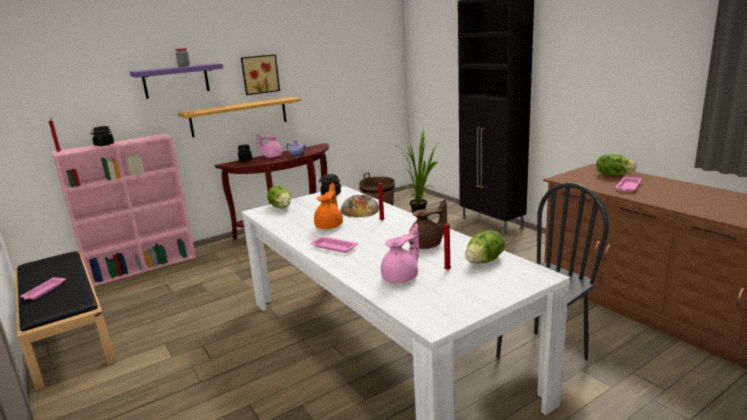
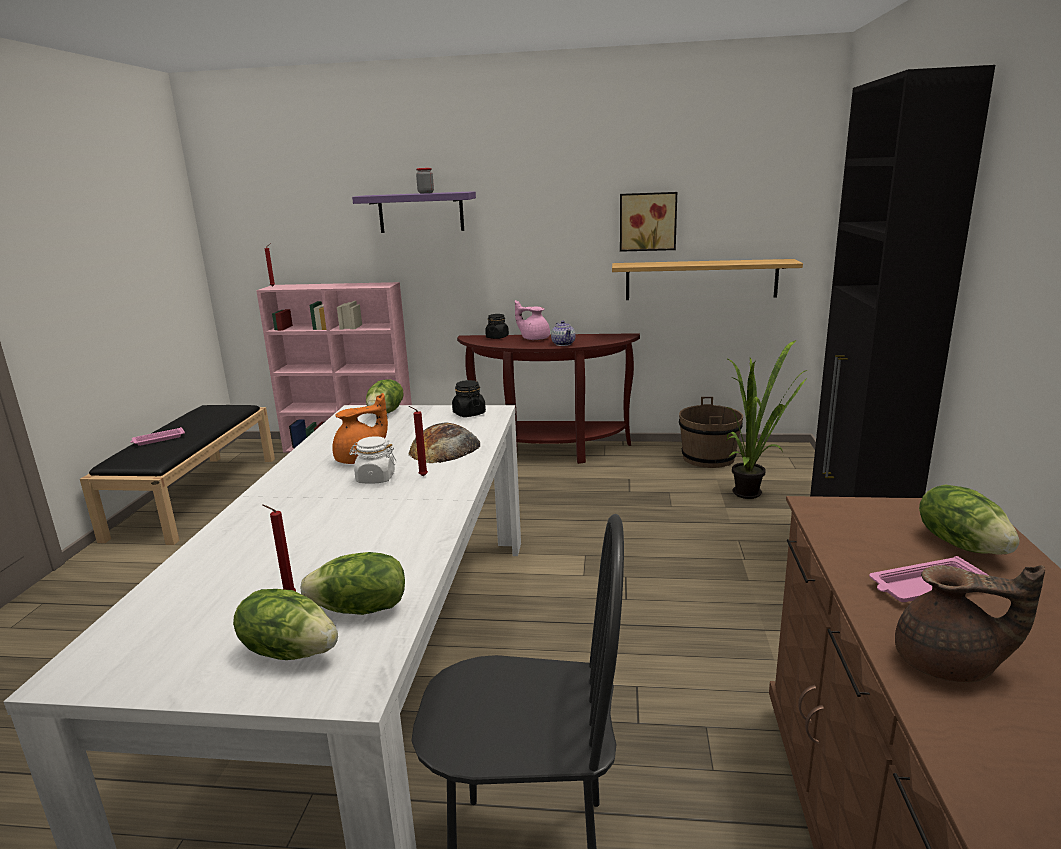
camera: 40 degrees right, 0 degrees up
black jar [91,126,114,146] -> none
shelf [178,97,301,137] -> shelf moved to [612,259,803,300]
picture [241,54,280,95] -> picture moved to [620,192,677,252]
pink tray [311,236,358,253] -> none
pink teapot [381,223,419,283] -> none
brown teapot [409,200,447,249] -> brown teapot moved to [895,565,1045,683]
none -> lettuce [233,589,338,660]
none -> white jar [349,436,397,484]

